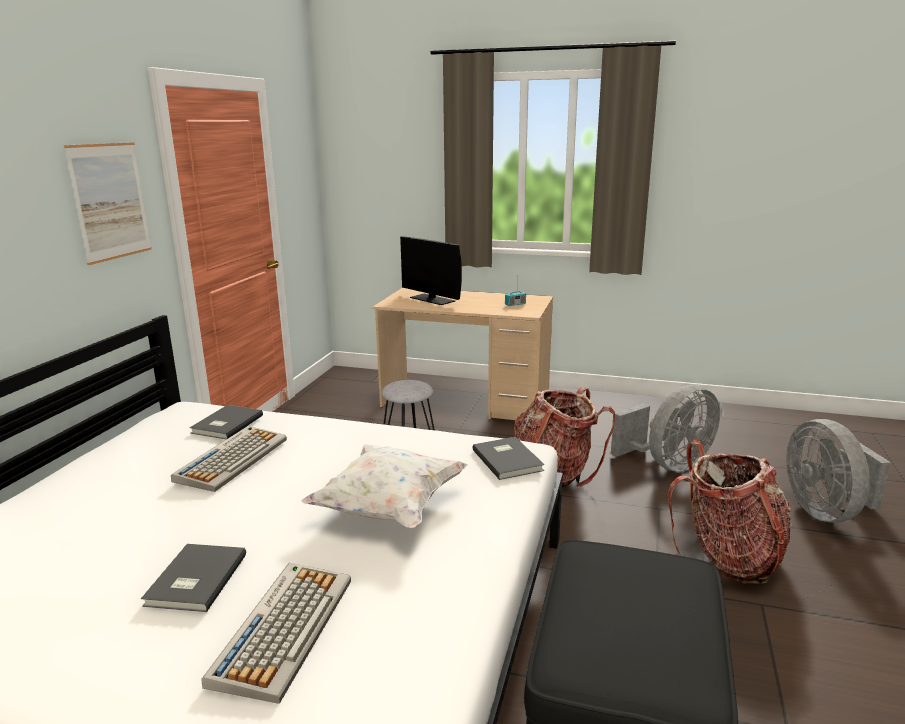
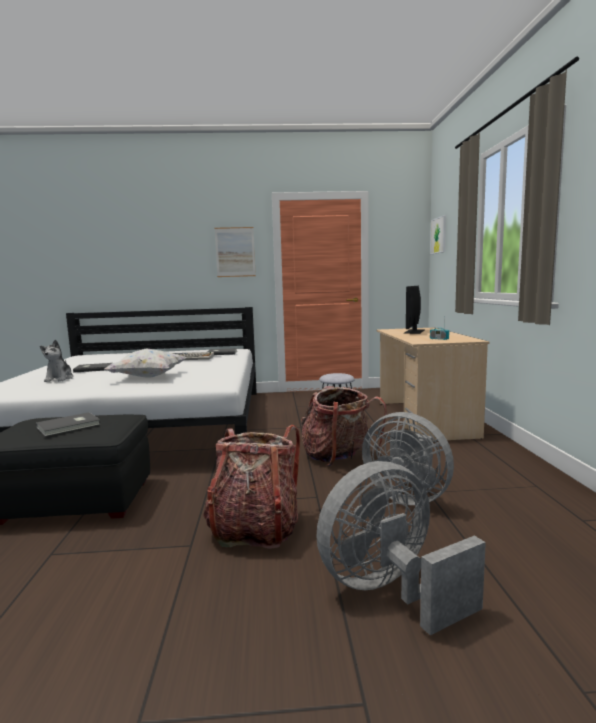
camera: 70 degrees right, 10 degrees down
keyboard [201,563,351,704] -> plush toy [40,340,73,382]
grey book [472,437,545,480] -> grey book moved to [36,412,101,436]
none -> picture [430,215,446,254]

